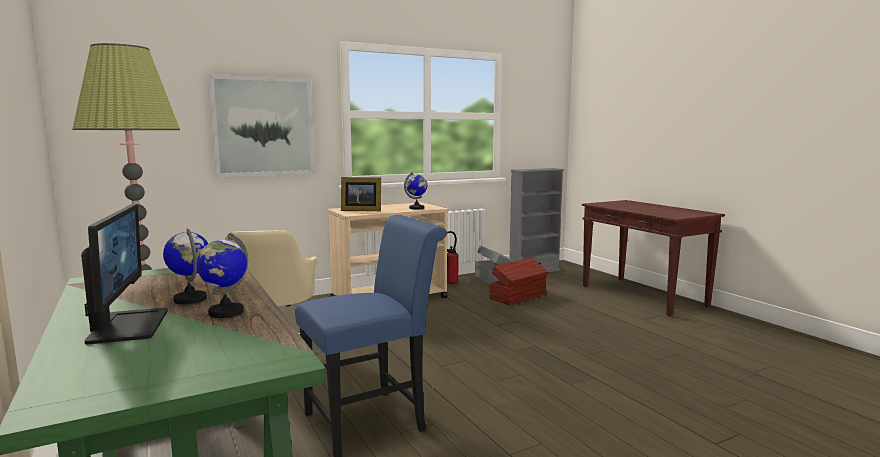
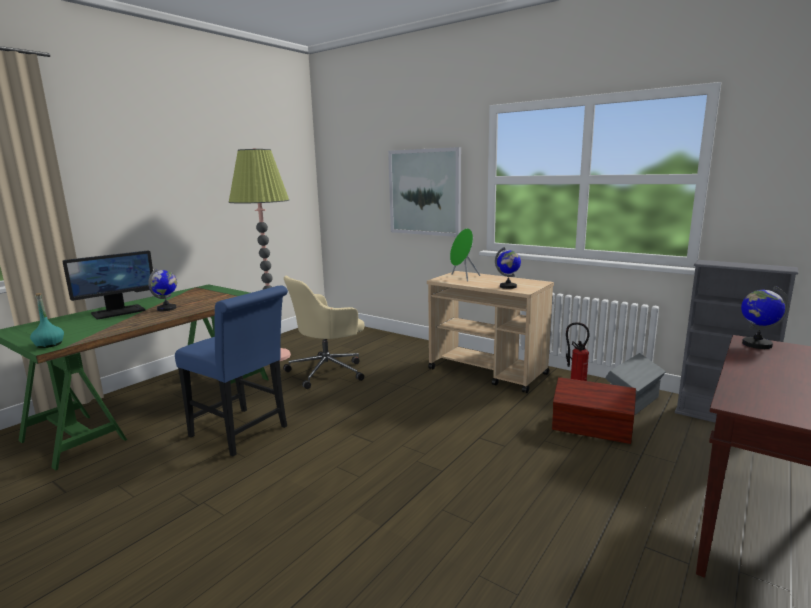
camera: 65 degrees right, 5 degrees up
globe [196,233,248,318] -> globe moved to [741,286,789,349]
picture frame [341,177,381,211] -> green speaker [450,228,480,282]
none -> turquoise bottle [30,293,64,348]

